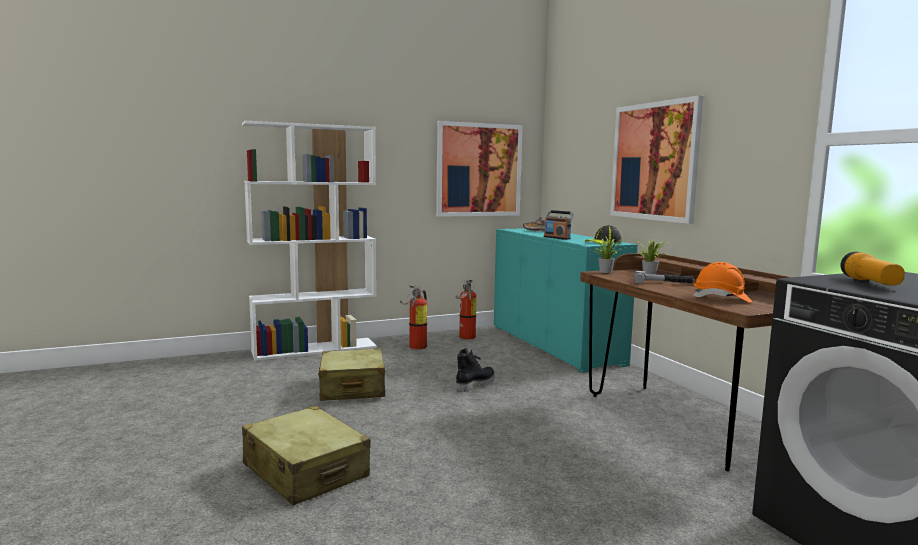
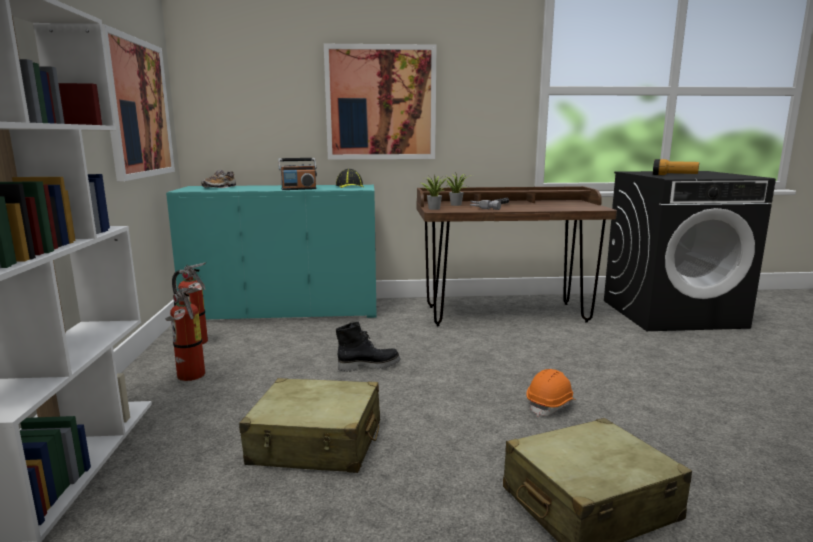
camera: 70 degrees left, 5 degrees up
black boot [456,348,495,392] -> black boot turned 105 degrees clockwise [336,321,400,372]
orange hard hat [693,262,752,303] -> orange hard hat moved to [526,369,576,417]

